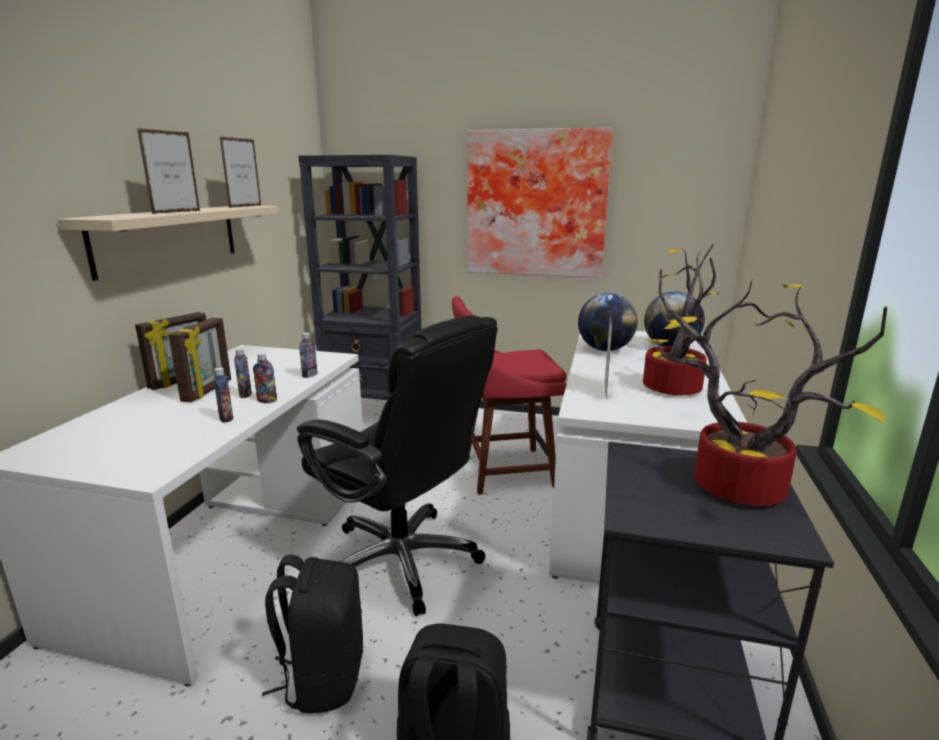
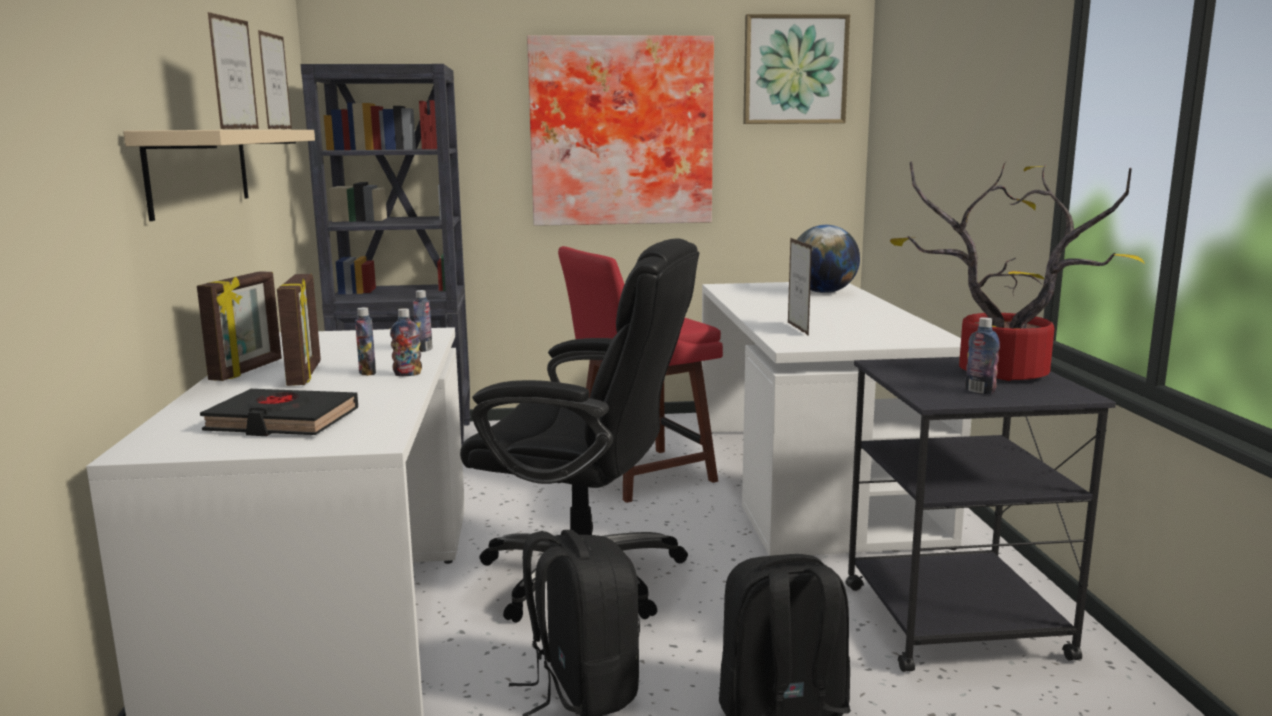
camera: 20 degrees left, 5 degrees down
bottle [213,367,233,423] -> bottle moved to [965,317,1000,395]
globe [578,293,637,351] -> none
potted plant [643,244,719,395] -> none
none -> black book [200,389,358,436]
none -> picture [743,14,850,124]

